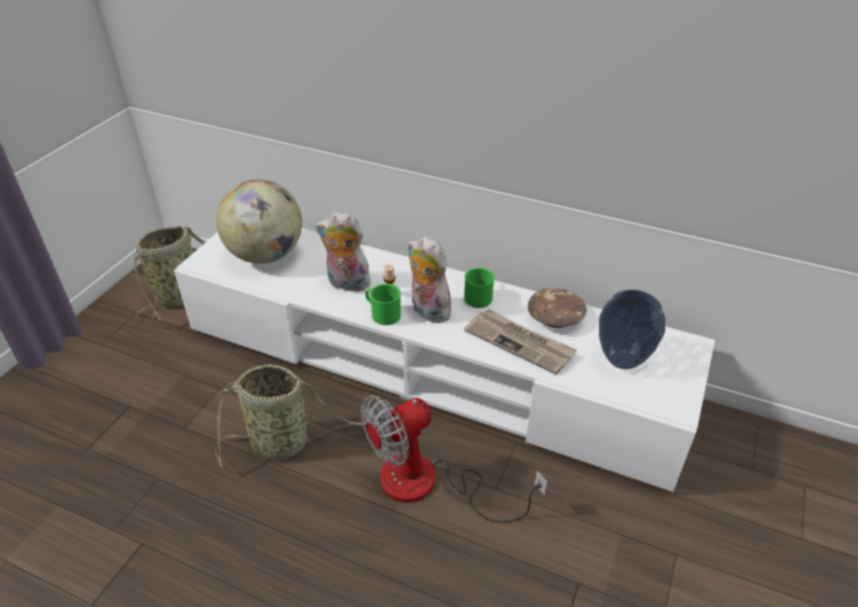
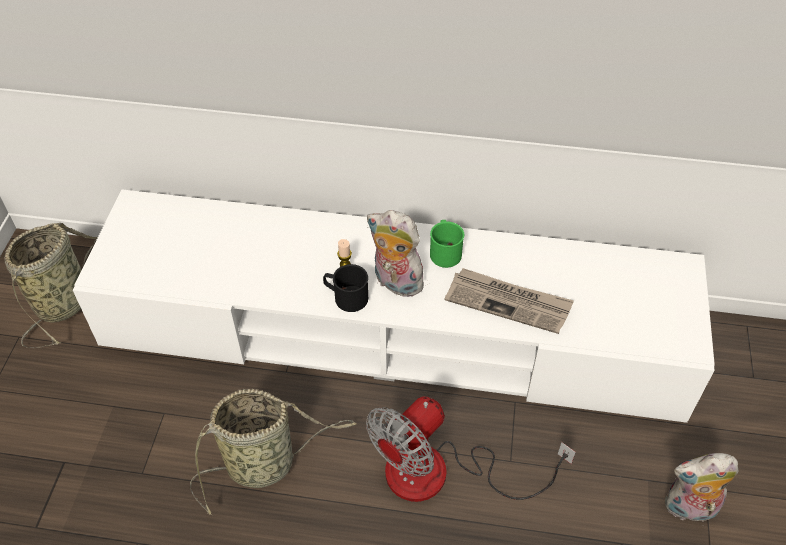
camera: 15 degrees left, 10 degrees up
globe [216,180,302,264] -> none
plush toy [315,212,373,291] -> plush toy moved to [665,453,739,522]
green mug [365,284,401,325] -> black mug [323,264,368,312]
brown bowl [528,288,587,328] -> none
vase [599,290,665,369] -> none

